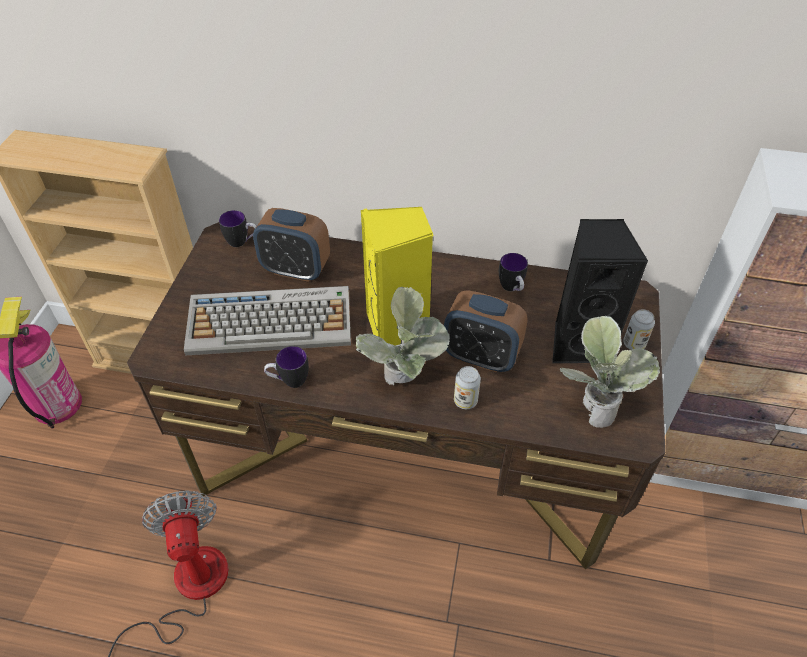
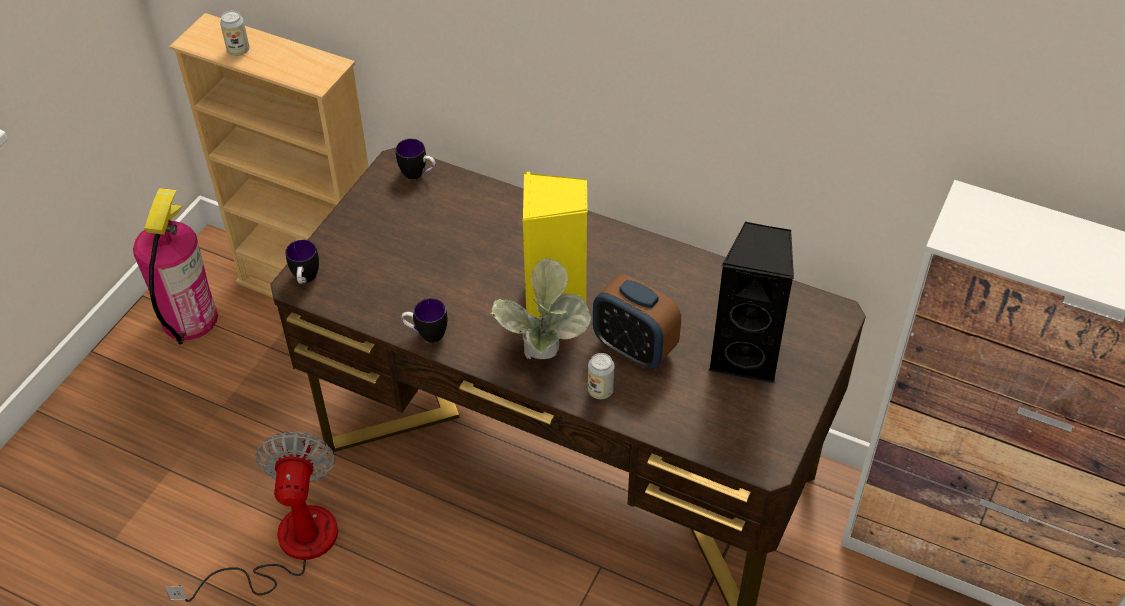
camera: 15 degrees right, 0 degrees up
keyboard [184,286,351,355] -> none
alarm clock [253,208,330,282] -> none
mug [499,253,528,291] -> mug moved to [285,240,319,284]
potted plant [560,316,660,428] -> none
can [623,309,655,350] -> can moved to [220,11,250,56]

